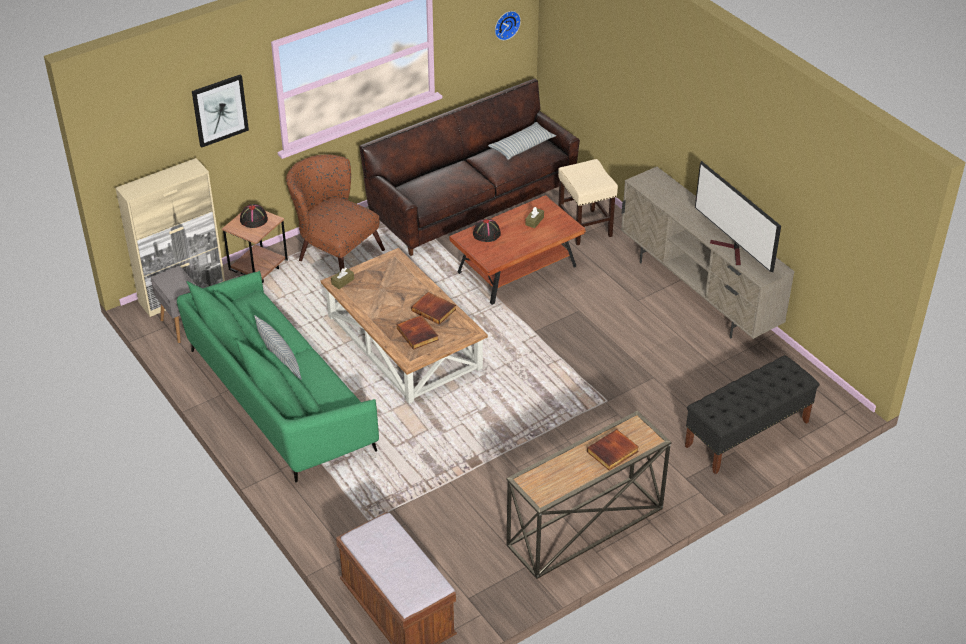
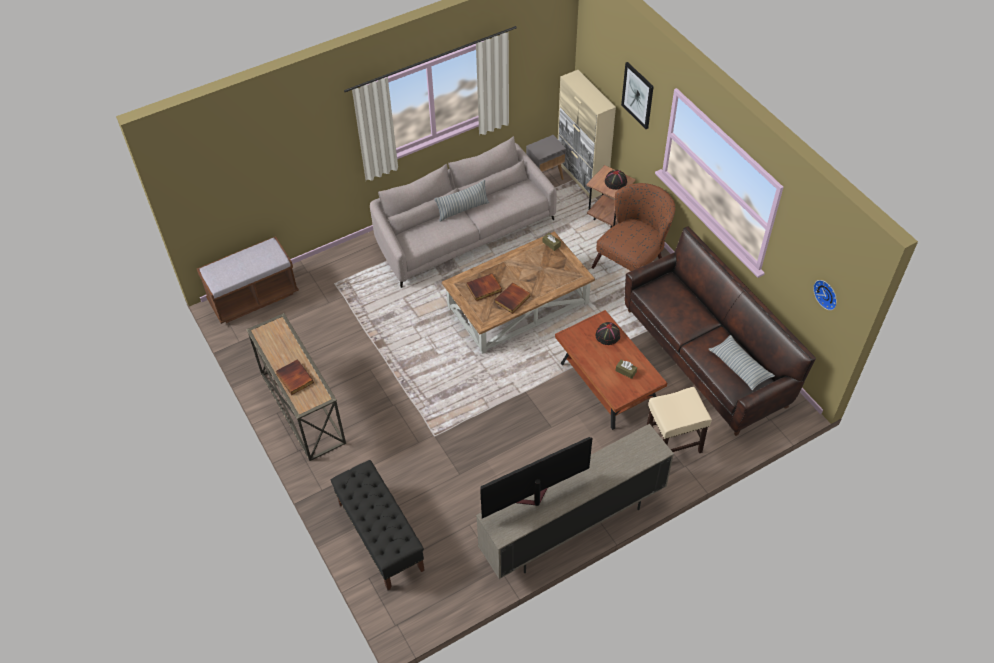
camera: 95 degrees right, 10 degrees up
green sofa [177,271,379,482] -> grey sofa [370,136,557,288]

